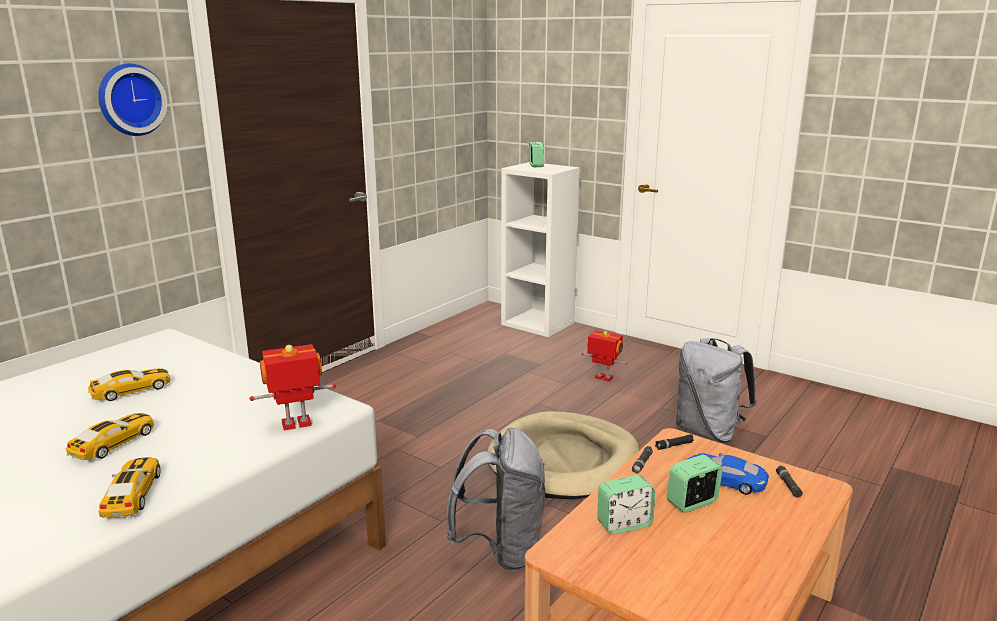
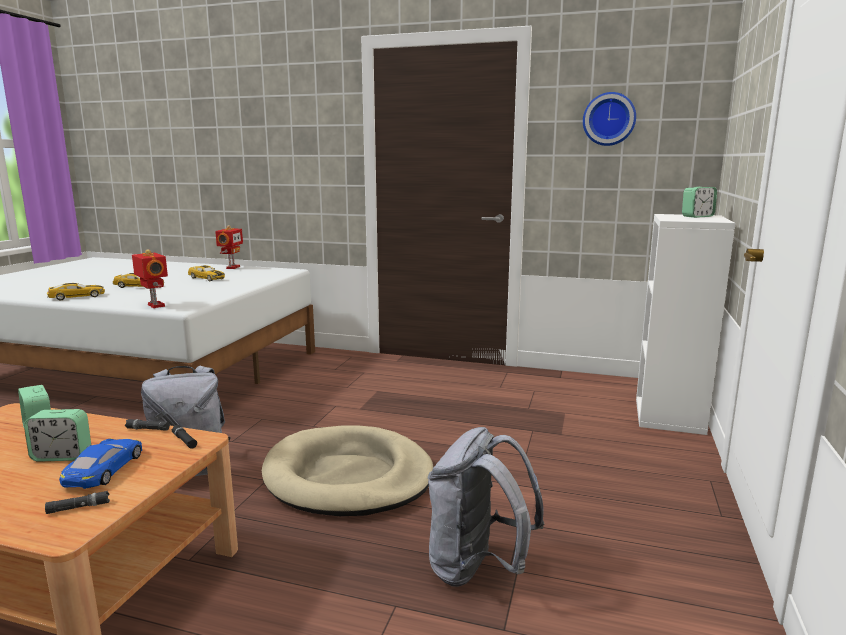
camera: 70 degrees right, 5 degrees down
wall clock [98,64,167,136] -> wall clock moved to [583,92,636,146]
toy robot [581,330,628,382] -> toy robot moved to [215,225,243,269]
alarm clock [667,455,722,513] -> alarm clock turned 135 degrees clockwise [24,409,91,462]

